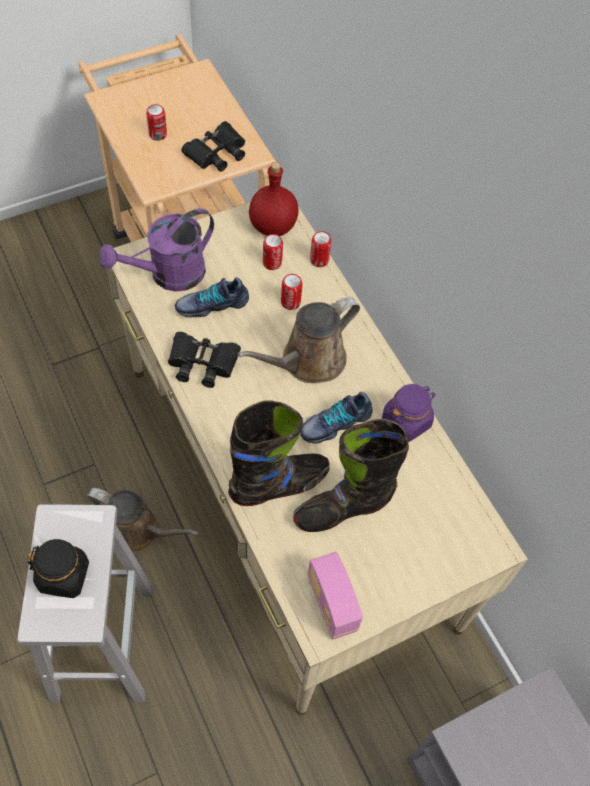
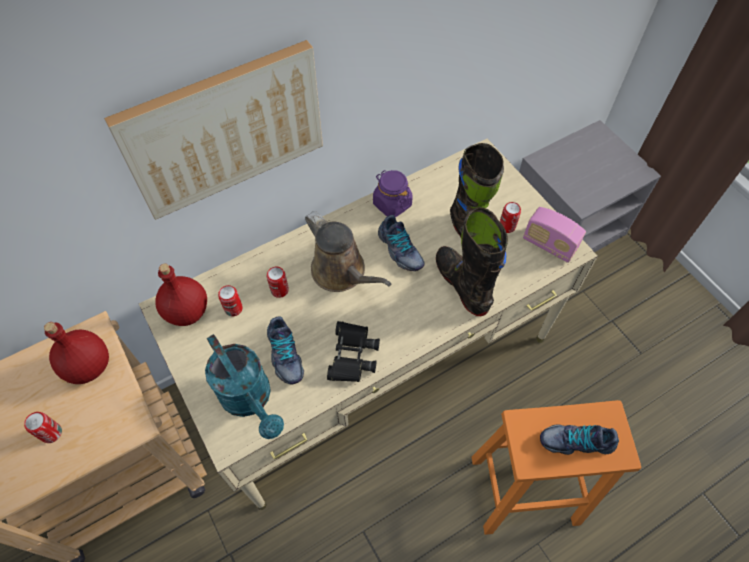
camera: 90 degrees left, 0 degrees up
white stool [18,504,153,702] -> orange stool [472,400,641,535]
black jar [28,539,89,598] -> shoe [540,424,619,455]
brown watering can [87,488,198,554] -> none
purple watering can [99,208,214,292] -> turquoise watering can [205,334,284,439]
black binoculars [181,121,245,172] -> red bottle [44,322,109,384]
radio [307,552,363,640] -> radio turned 60 degrees clockwise [523,207,586,263]
can [310,231,331,267] -> can moved to [500,202,521,233]
none -> picture [104,40,323,220]

